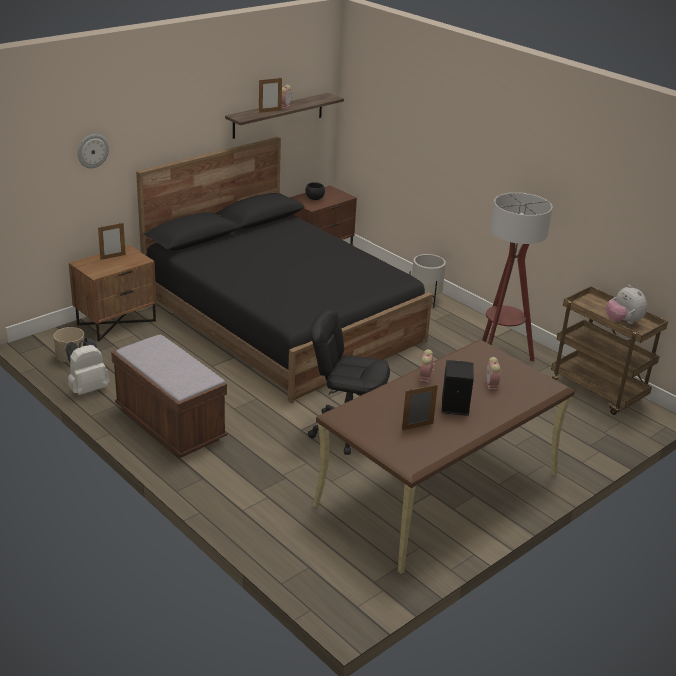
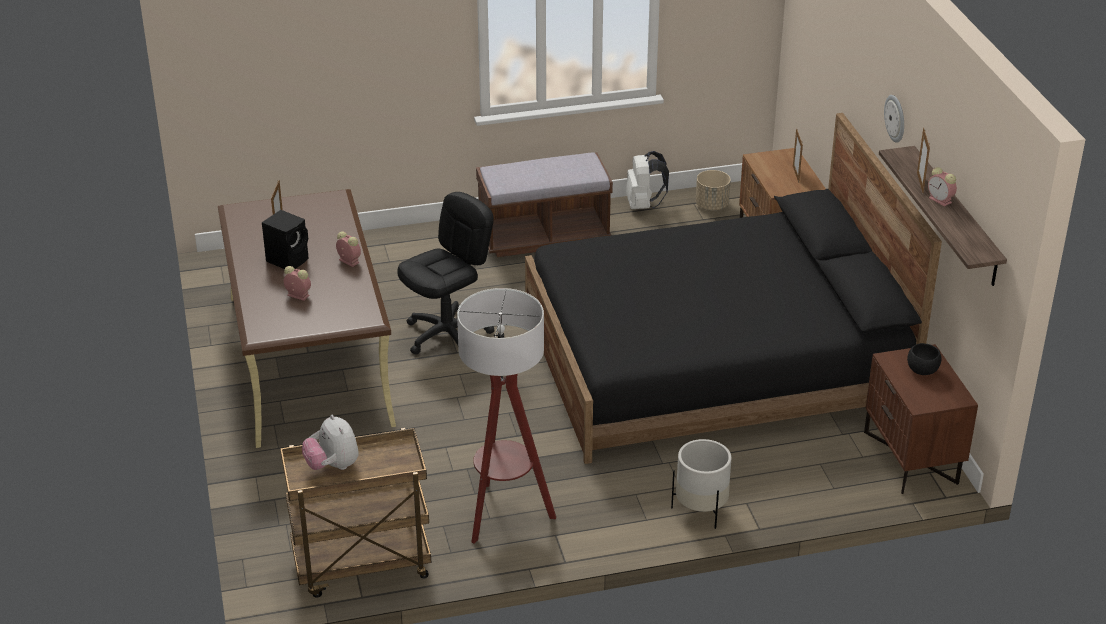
camera: 120 degrees right, 5 degrees up
wall clock [77,134,109,168] -> wall clock moved to [884,95,904,143]
plush toy [606,285,647,324] -> plush toy turned 120 degrees counterclockwise [302,415,359,470]

